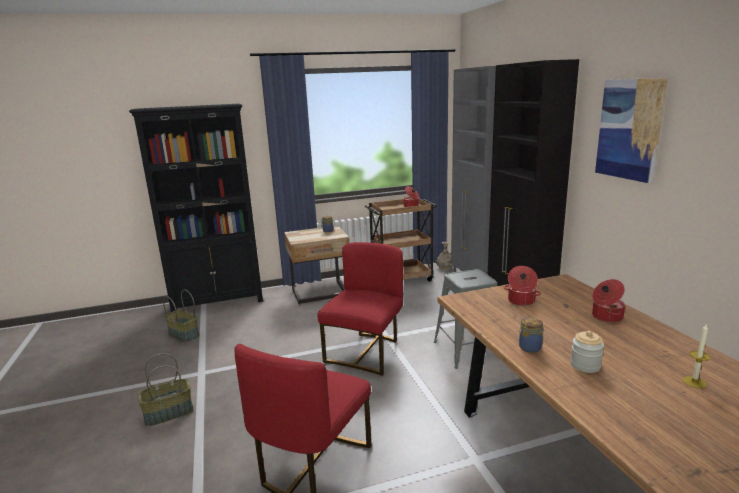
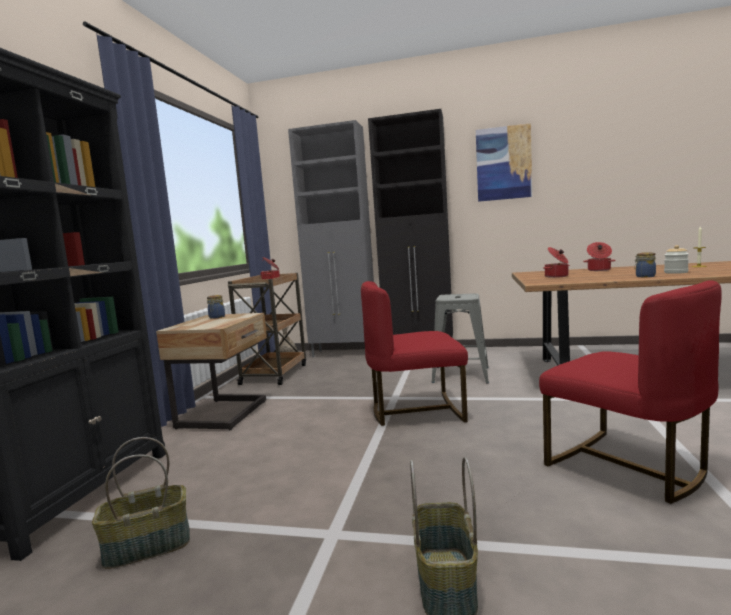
camera: 60 degrees left, 10 degrees down
red chair [317,242,403,376] -> red chair turned 60 degrees counterclockwise [361,281,468,426]

